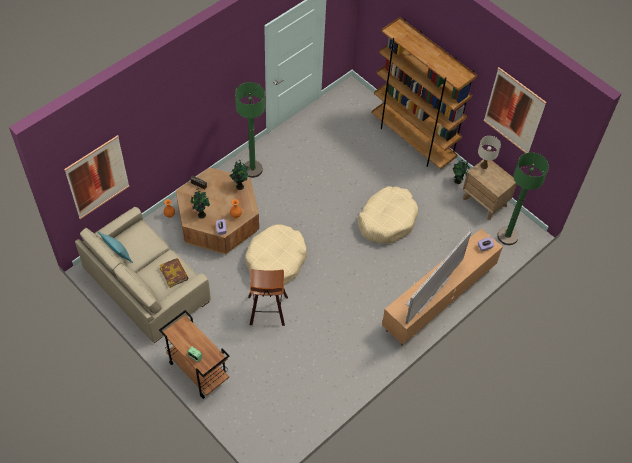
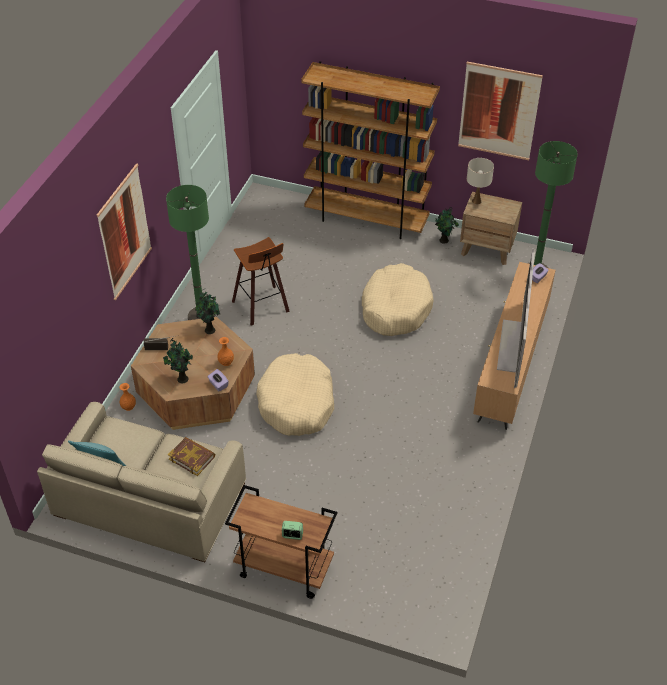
camera: 25 degrees left, 10 degrees down
picture [64,135,129,219] -> picture moved to [97,163,152,300]
stool [248,269,288,326] -> stool moved to [232,237,290,325]

